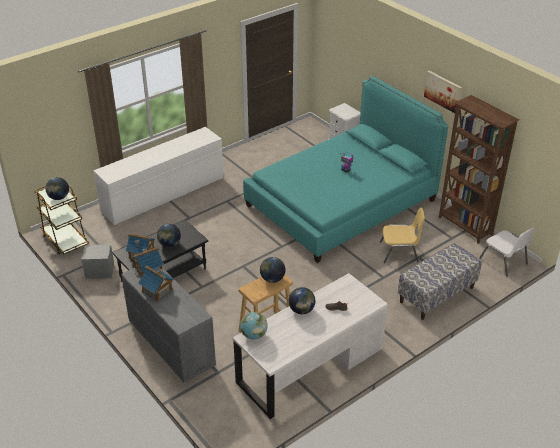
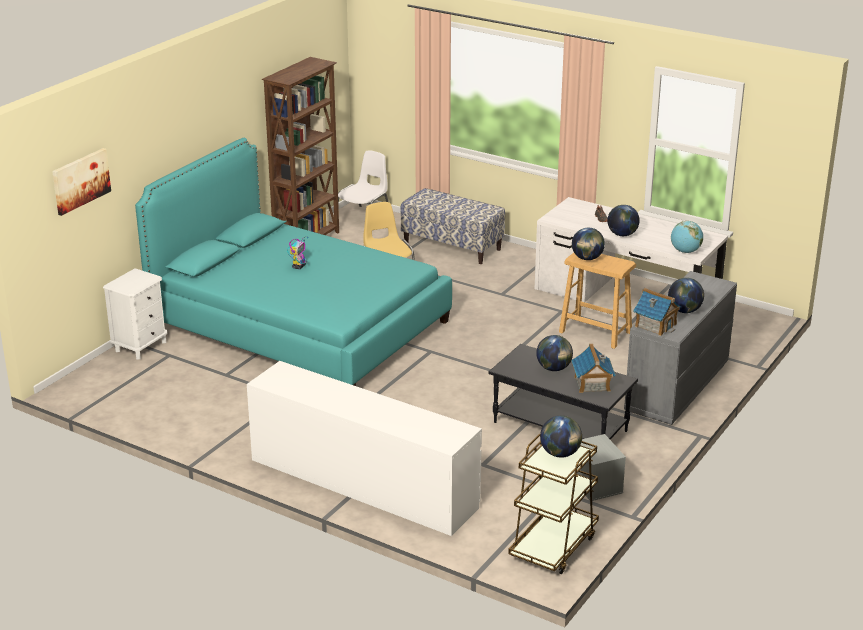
camera: 110 degrees left, 10 degrees down
toy house [138,266,175,302] -> globe [668,278,704,313]
picture [424,71,462,113] -> picture moved to [52,148,111,216]

